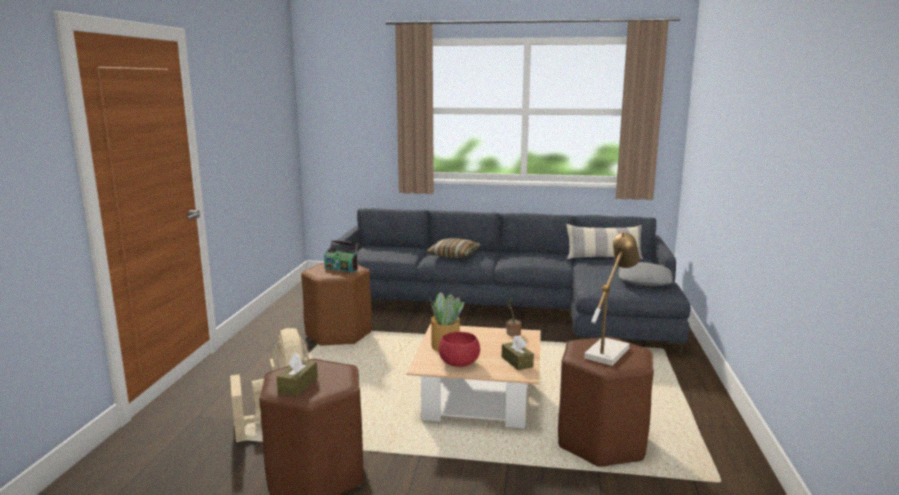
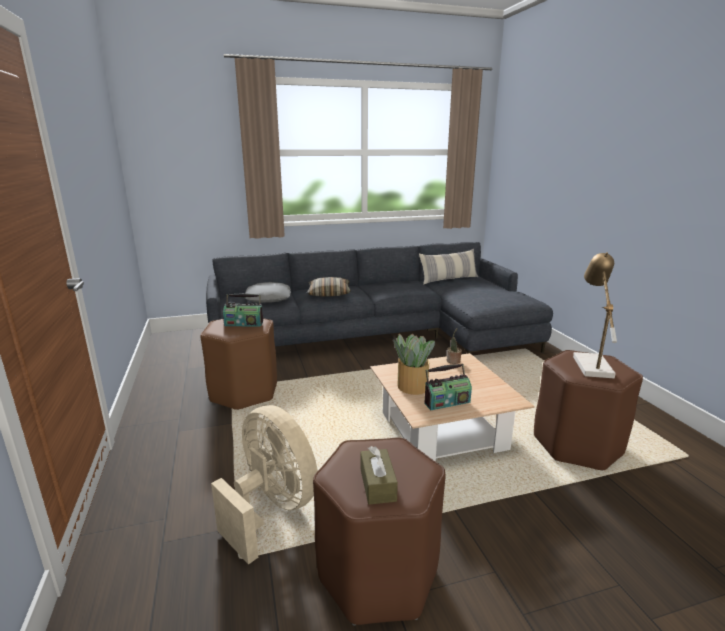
camera: 25 degrees left, 5 degrees up
red bowl [439,332,480,367] -> radio [425,364,472,410]
brown tissue box [502,336,534,370] -> none
grey pillow [618,262,673,286] -> grey pillow moved to [244,282,291,303]

